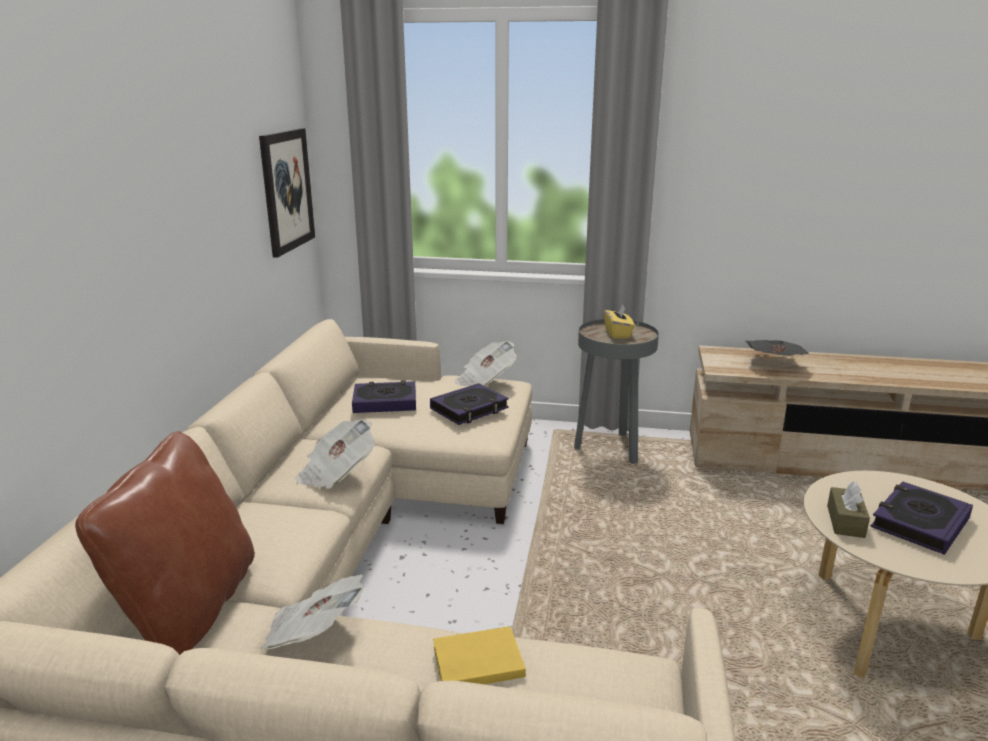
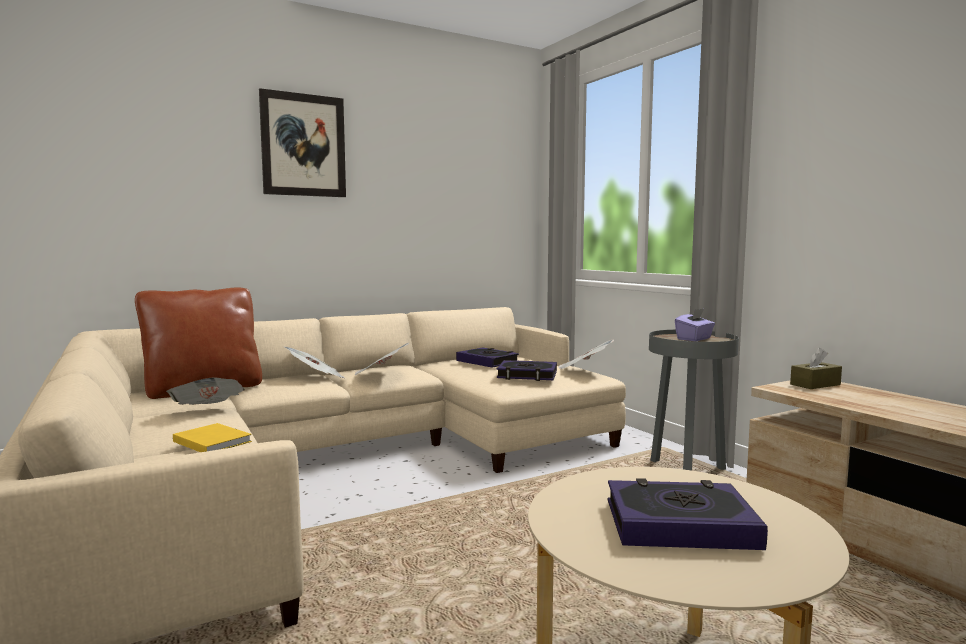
camera: 50 degrees right, 15 degrees down
picture [259,128,315,258] -> picture moved to [259,88,346,197]
yellow tissue box [604,304,635,339] -> purple tissue box [675,309,715,341]
newspaper [745,340,808,356] -> newspaper moved to [283,346,345,378]
brown tissue box [827,481,870,538] -> brown tissue box moved to [790,348,842,389]

